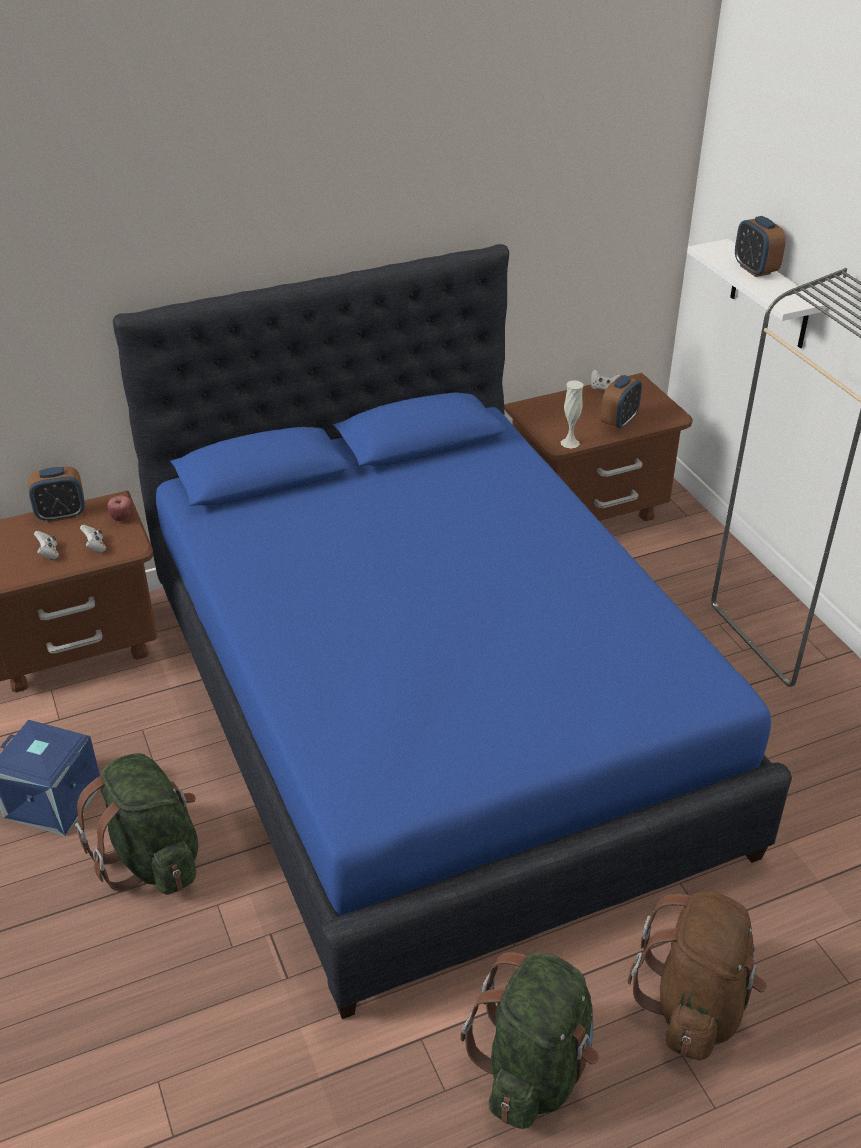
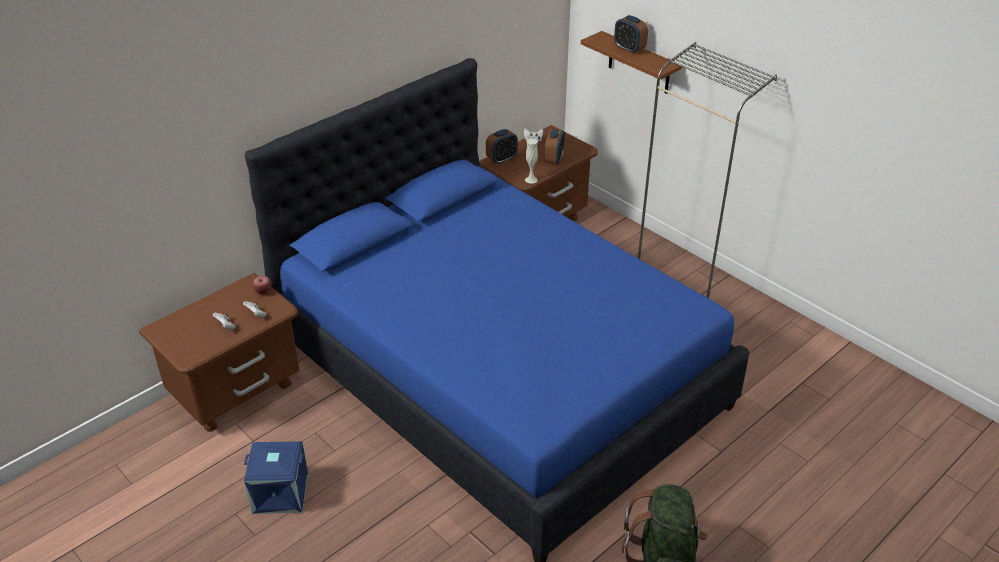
camera: 20 degrees left, 0 degrees up
alarm clock [28,467,85,522] -> alarm clock moved to [486,129,518,164]
green backpack [75,753,198,895] -> none
brown backpack [628,892,767,1060] -> none
white shelf [687,239,826,348] -> brown shelf [581,31,682,94]

